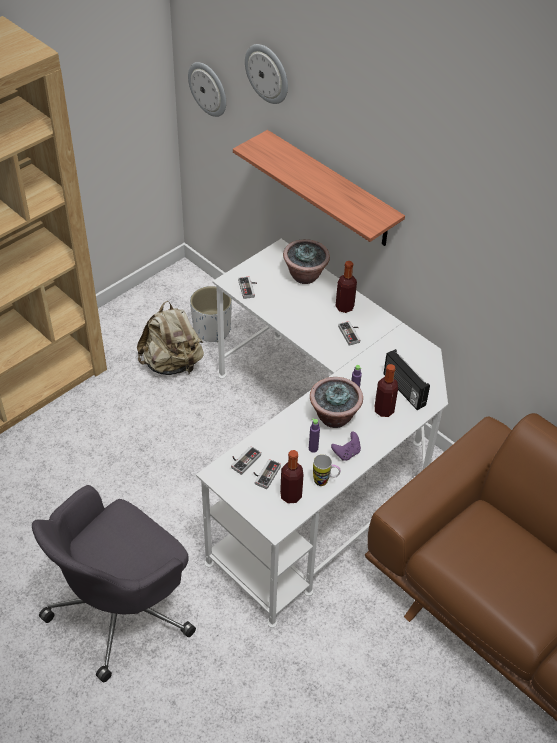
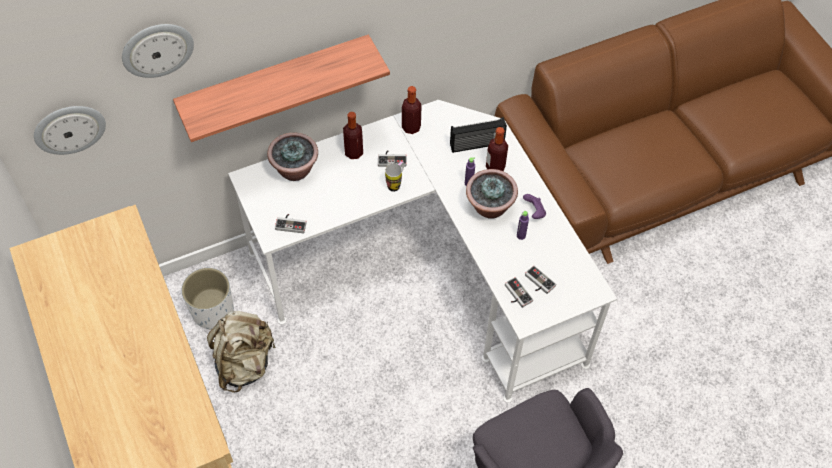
camera: 70 degrees left, 10 degrees up
bottle [280,450,304,503] -> bottle moved to [402,86,422,134]
mug [313,454,340,486] -> mug moved to [385,161,404,192]

